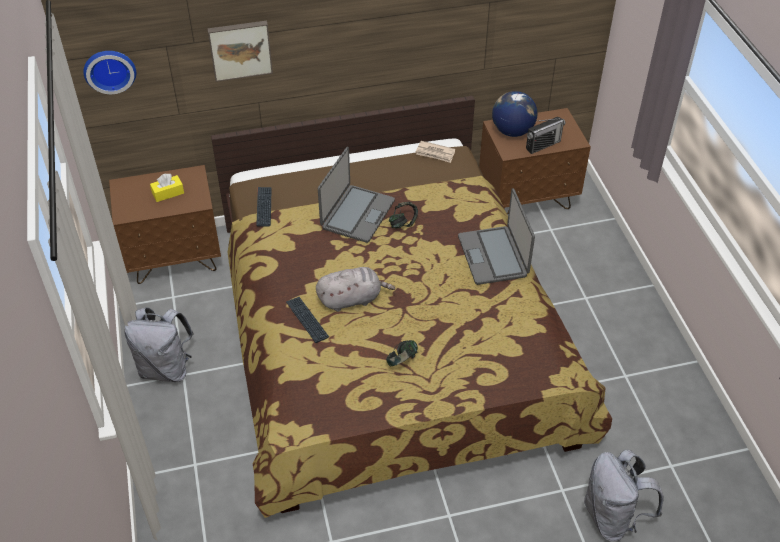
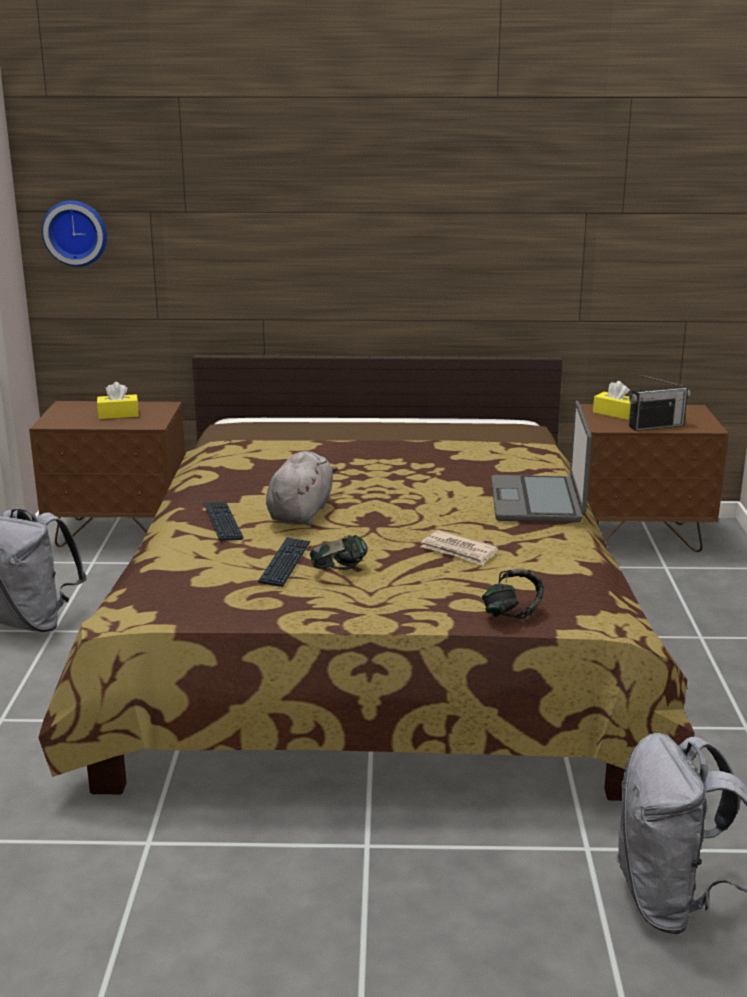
camera: 15 degrees right, 25 degrees down
picture [207,21,273,82] -> none
keyboard [256,187,272,227] -> keyboard moved to [258,537,311,587]
grey plush toy [316,267,395,312] -> grey plush toy turned 75 degrees counterclockwise [266,451,338,525]
laptop [318,147,395,243] -> none
headphones [389,202,418,229] -> headphones moved to [482,568,544,619]
newspaper [416,141,455,163] -> newspaper moved to [421,530,498,566]
globe [492,91,537,137] -> yellow tissue box [593,381,631,420]

